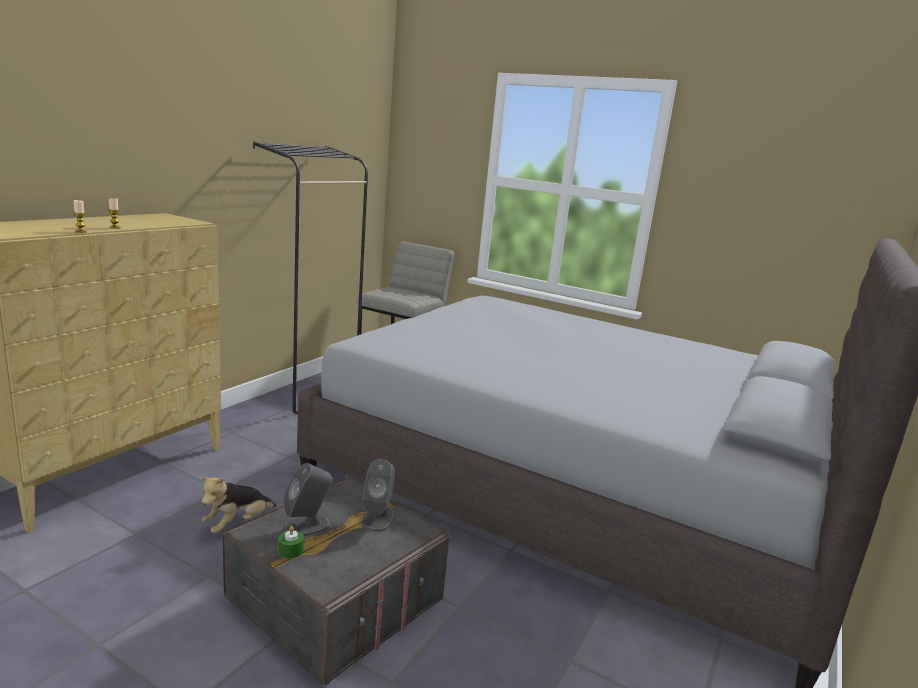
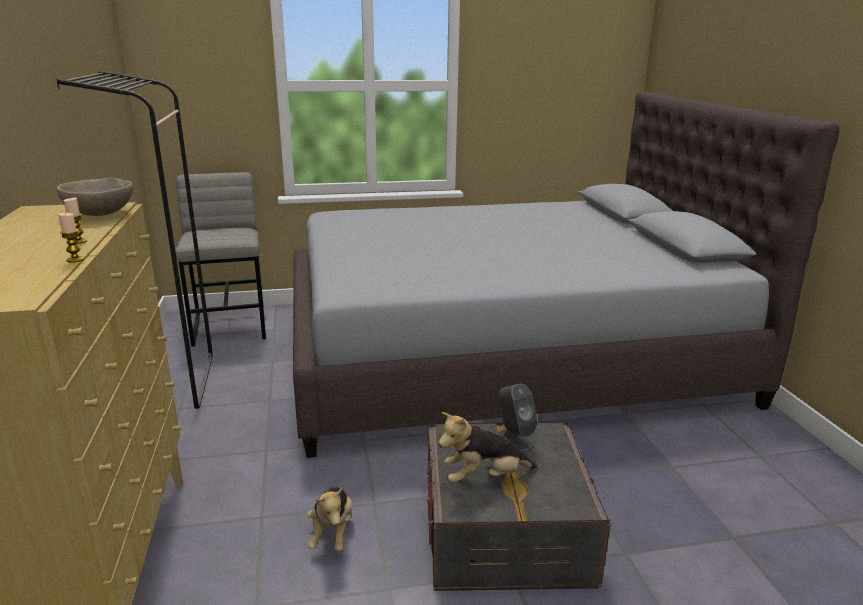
camera: 40 degrees left, 5 degrees up
green candle [279,526,304,559] -> none
grey speaker [284,463,333,536] -> plush toy [438,412,537,483]
none -> beige bowl [57,178,133,216]

